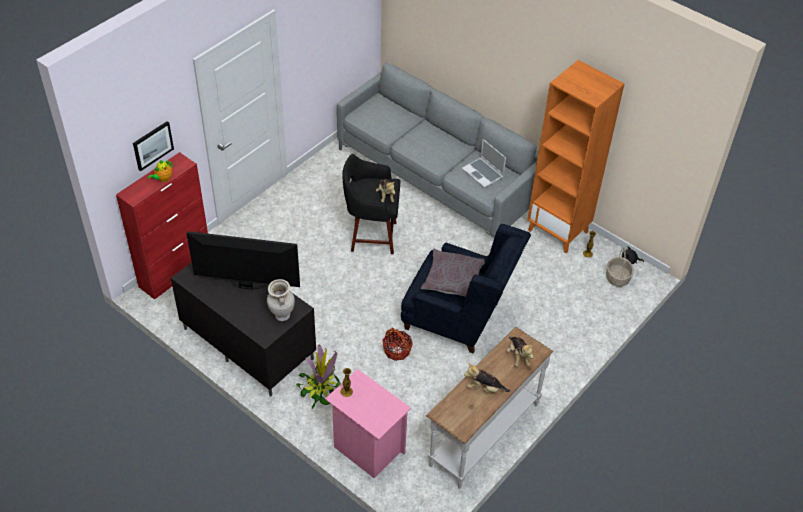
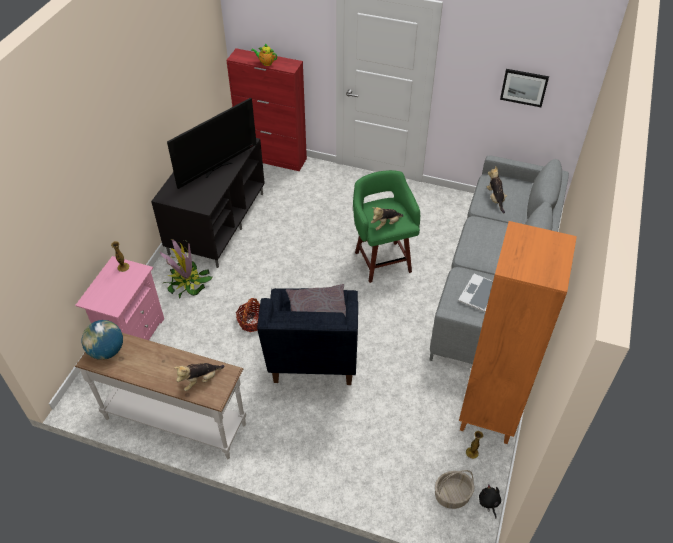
camera: 70 degrees right, 0 degrees up
picture [133,121,174,171] -> picture moved to [500,69,549,107]
television [186,231,300,290] -> television turned 60 degrees clockwise [167,98,257,189]
beige vase [267,279,295,321] -> none
black stool [342,154,400,254] -> green stool [353,170,420,283]
plush toy [464,363,510,392] -> plush toy moved to [487,166,507,213]
none -> globe [81,320,123,360]

